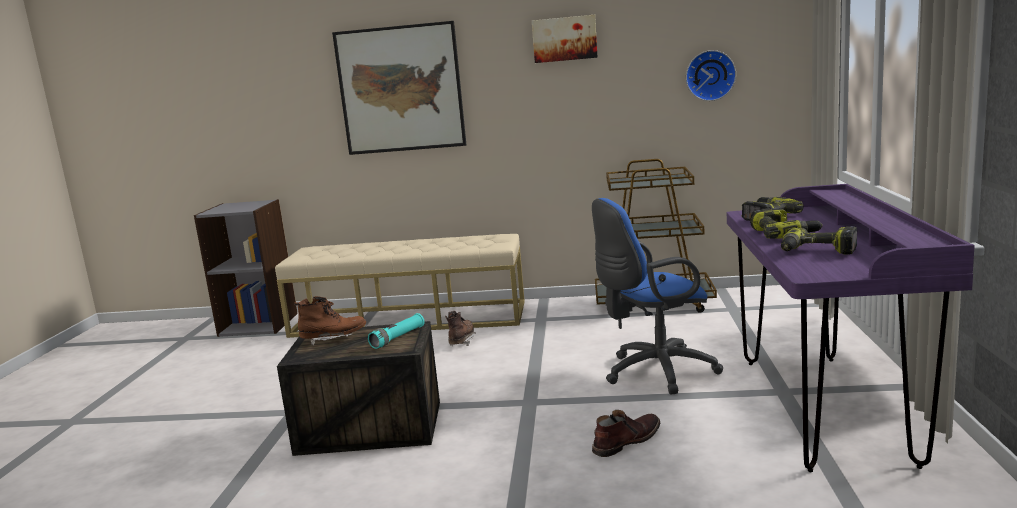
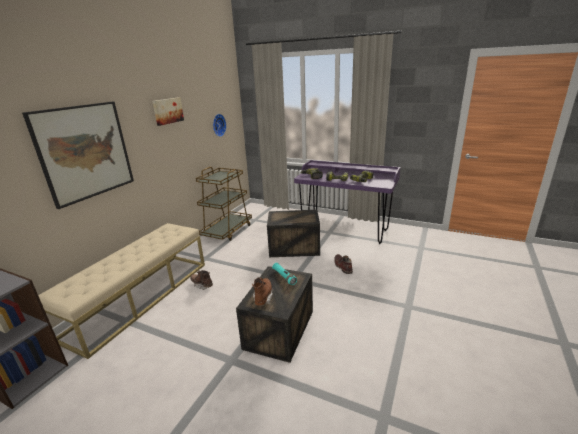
camera: 70 degrees left, 10 degrees up
blue office chair [592,198,723,394] -> crate [267,210,320,257]

